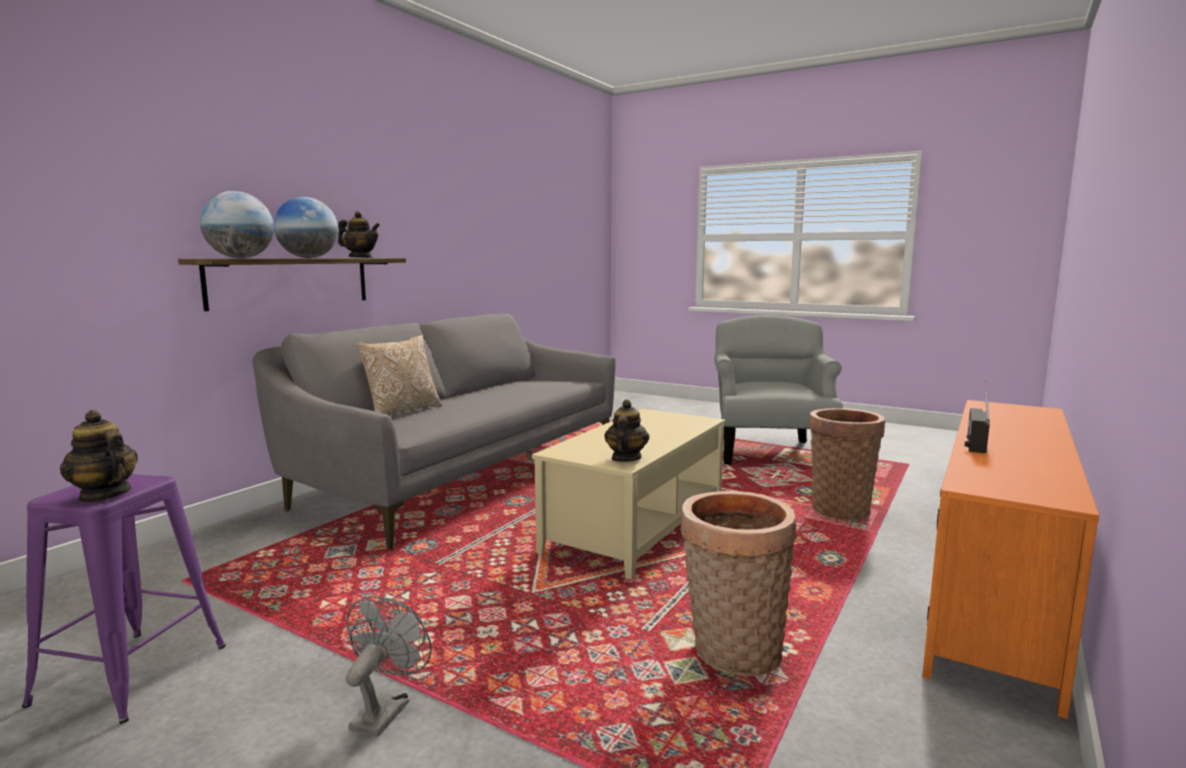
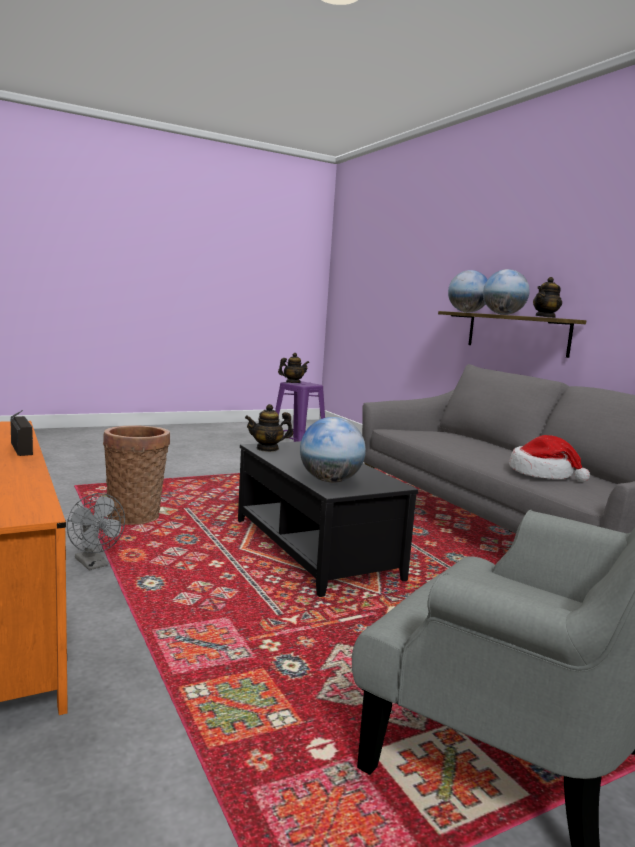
camera: 120 degrees right, 0 degrees up
grey fan [346,596,432,737] -> grey fan moved to [67,493,125,570]
pillow [357,335,442,415] -> none
beige coffee table [532,409,725,579] -> black coffee table [238,441,419,597]
teapot [605,399,649,462] -> teapot turned 120 degrees clockwise [245,404,293,452]
basket [809,408,885,520] -> none
none -> globe [300,417,366,483]
none -> hat [509,435,590,482]

